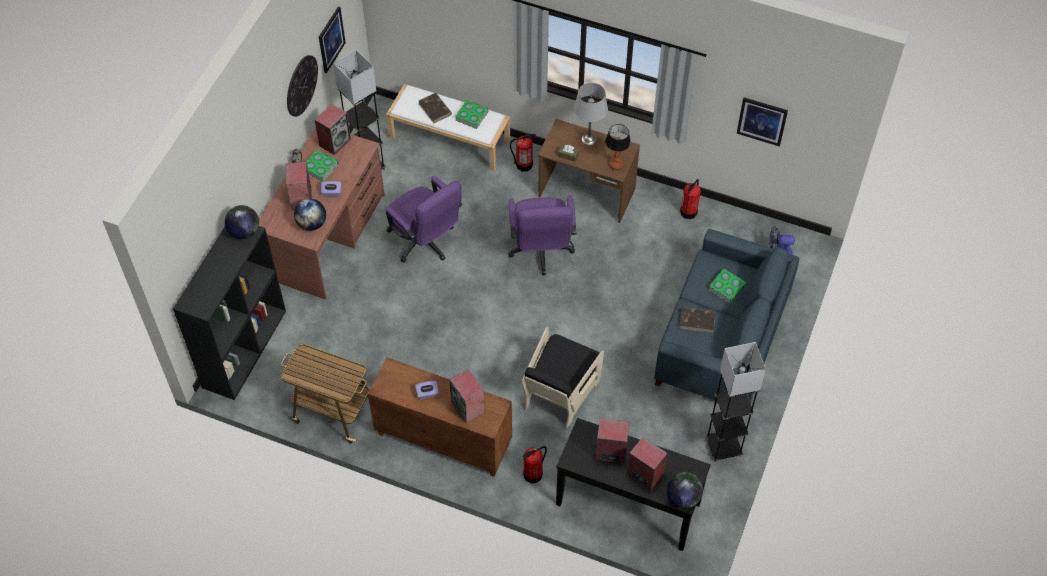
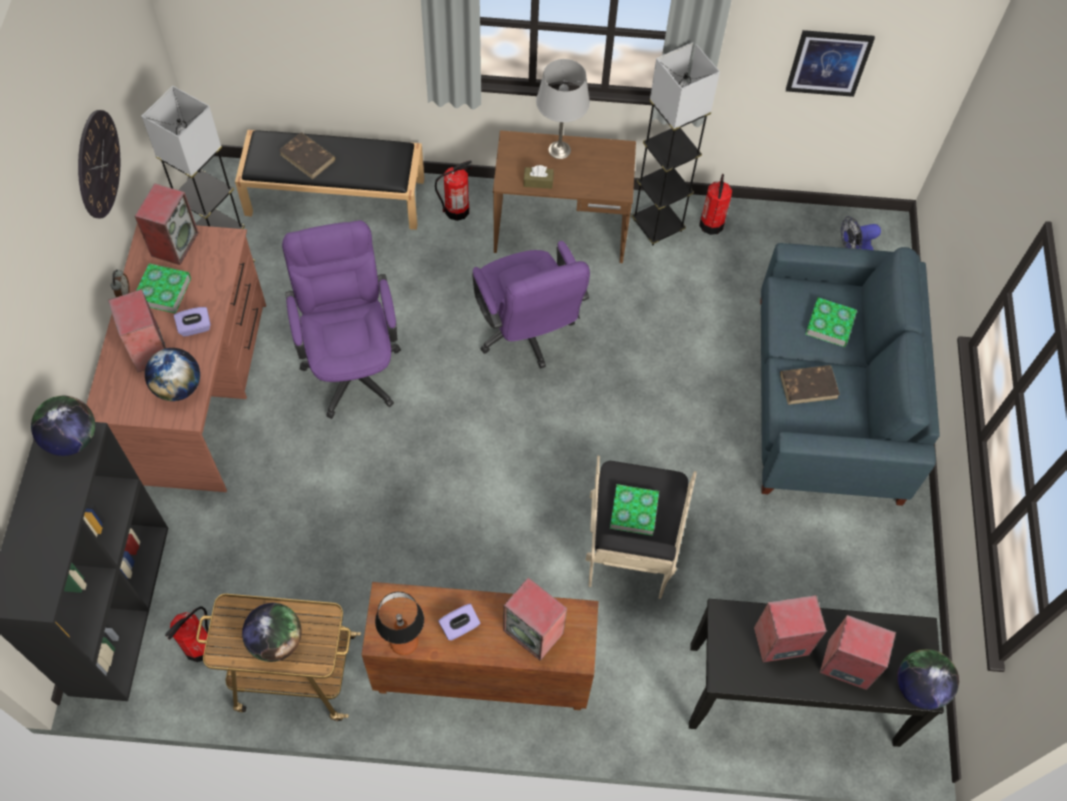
camera: 20 degrees left, 5 degrees up
picture [319,6,346,73] -> none
white bench [386,84,510,171] -> black bench [235,130,424,230]
purple office chair [386,176,462,262] -> purple office chair turned 135 degrees counterclockwise [282,220,401,419]
book [455,100,488,129] -> book moved to [610,484,659,536]
fire extinguisher [523,446,547,483] -> fire extinguisher moved to [165,606,214,662]
table lamp [605,124,631,170] -> table lamp moved to [375,592,424,655]
grey floor lamp [705,342,766,461] -> grey floor lamp moved to [632,42,720,245]
none -> globe [242,603,302,662]

